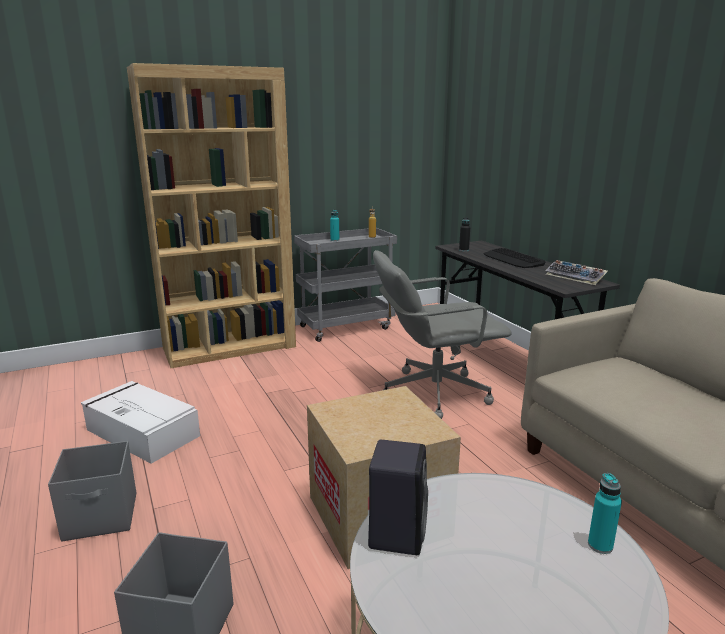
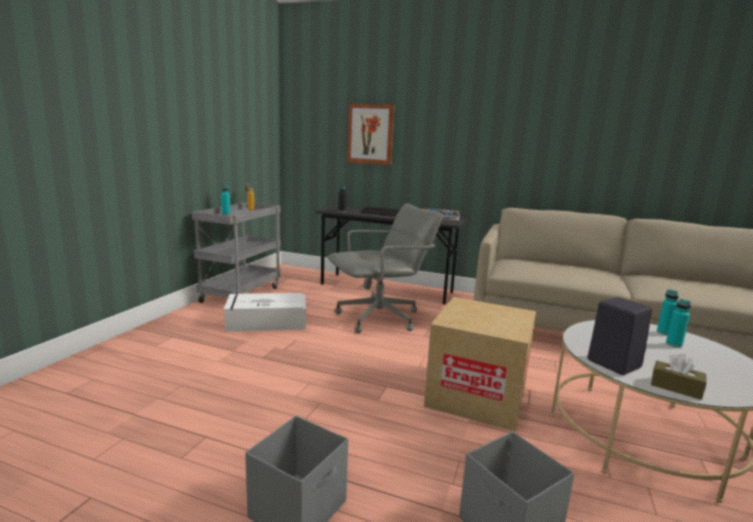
camera: 45 degrees left, 5 degrees down
white storage box [81,381,200,464] -> white storage box moved to [224,293,306,332]
brown bookcase [127,63,296,368] -> none
grey office chair [373,250,512,419] -> grey office chair turned 150 degrees counterclockwise [328,204,443,333]
none -> picture [347,104,394,165]
none -> brown tissue box [651,353,706,400]
none -> turquoise bottle [666,299,691,348]

